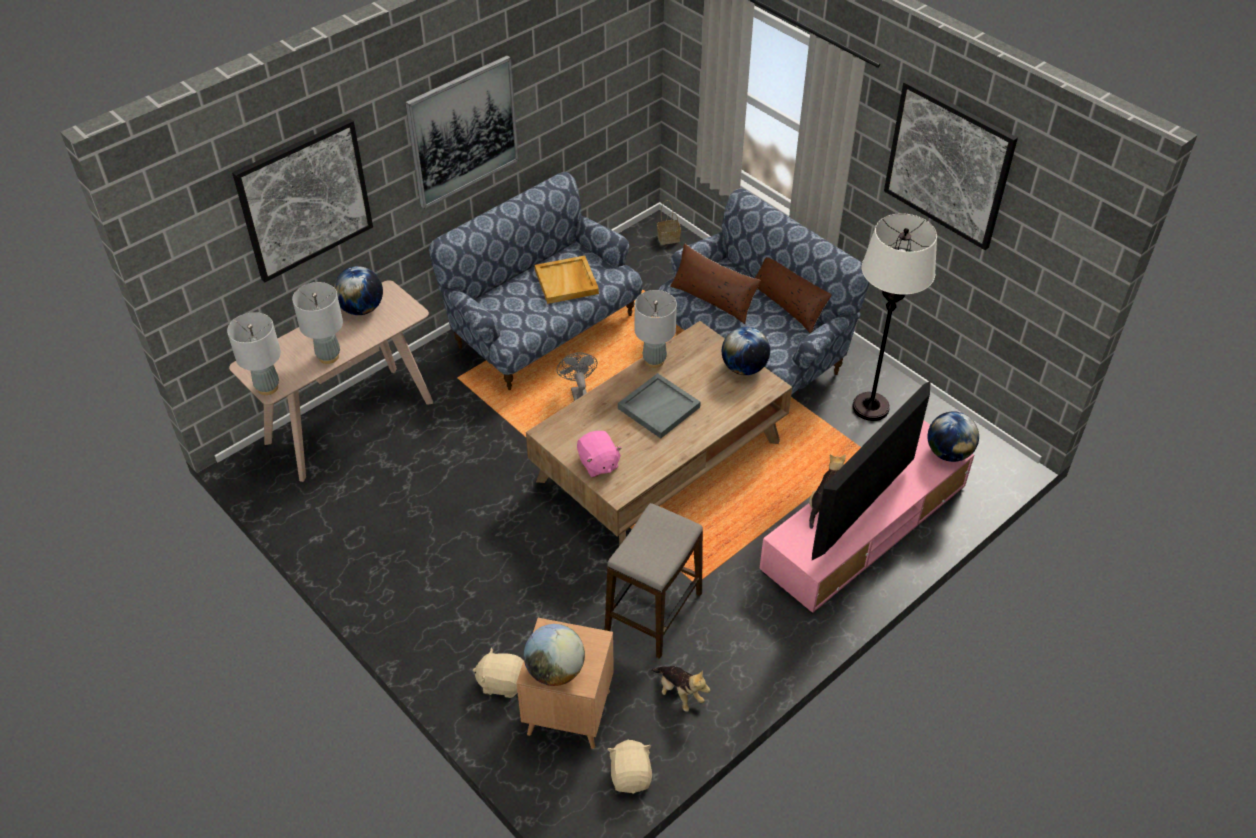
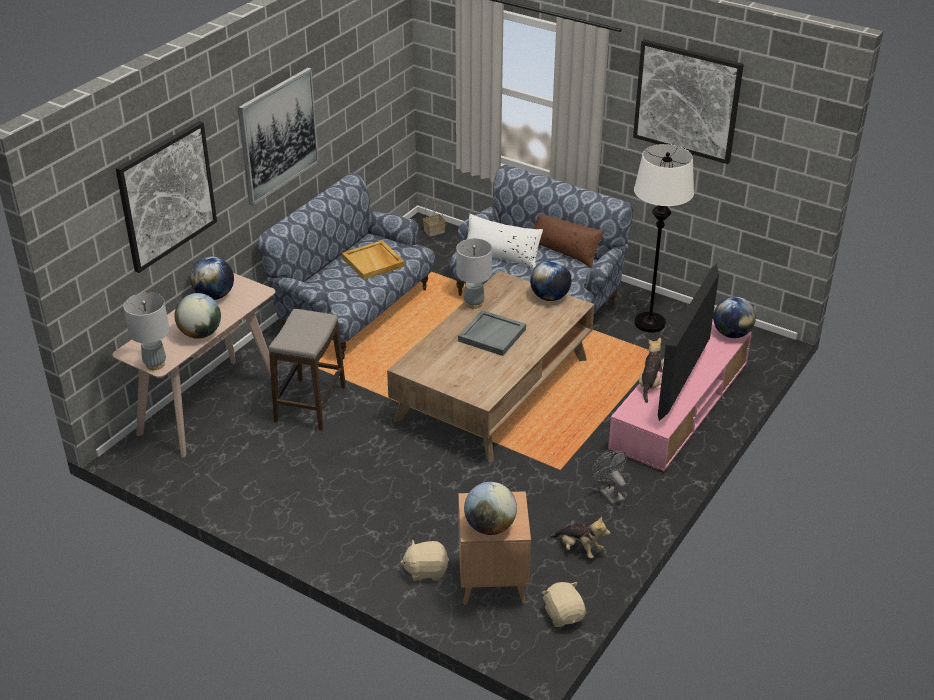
camera: 15 degrees left, 10 degrees down
grey table lamp [292,282,343,364] -> globe [175,293,221,339]
grey fan [557,352,597,401] -> grey fan moved to [591,451,627,505]
pink plush toy [577,431,622,477] -> none
stool [605,503,703,659] -> stool moved to [269,309,346,430]
brown pillow [670,244,761,324] -> white pillow [467,214,543,269]

